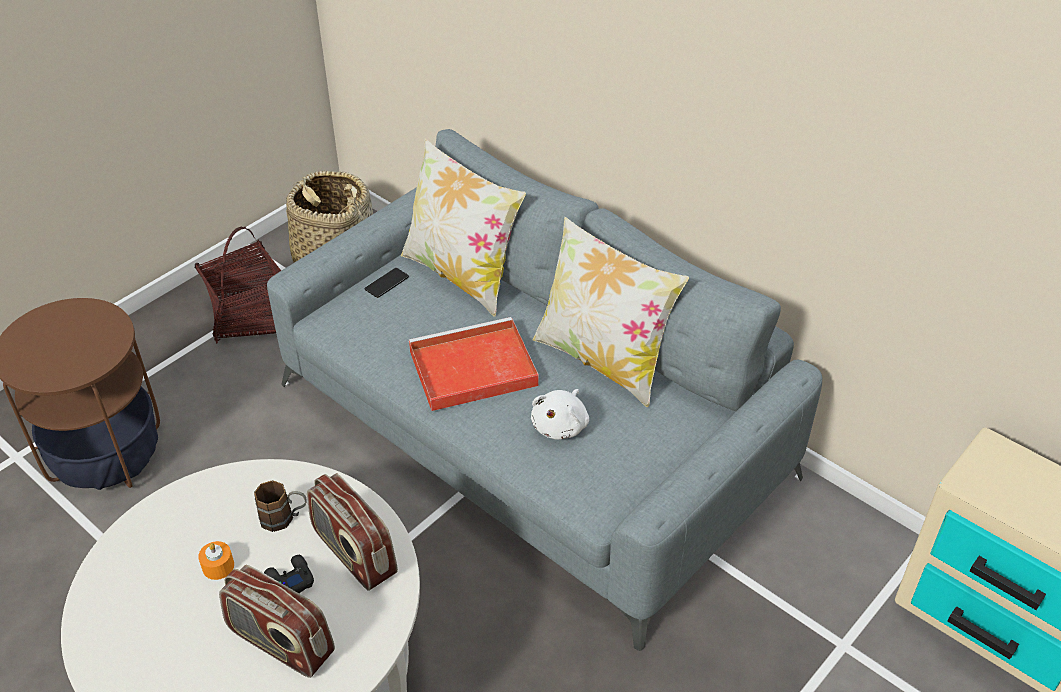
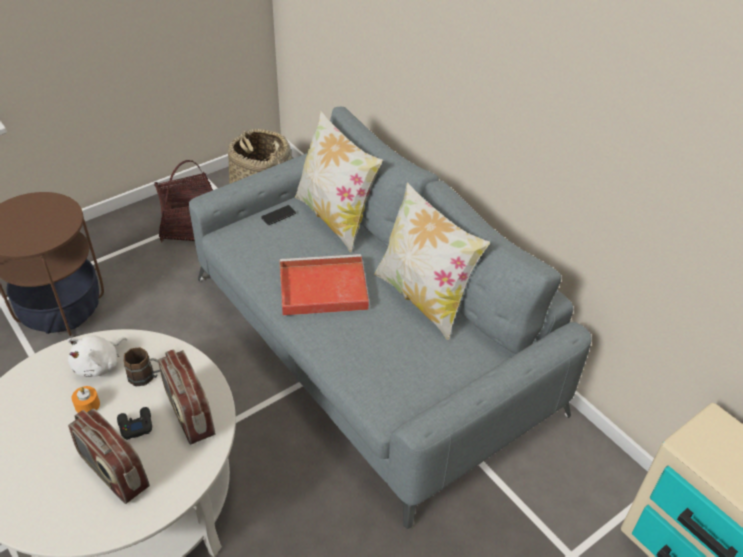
camera: 10 degrees right, 0 degrees up
white plush toy [531,389,589,440] -> white plush toy moved to [67,335,127,377]

